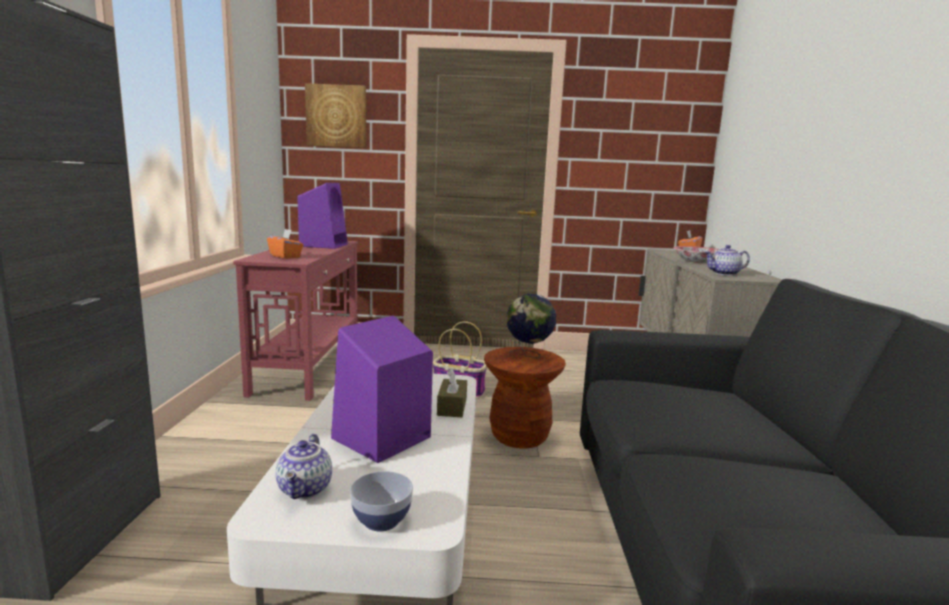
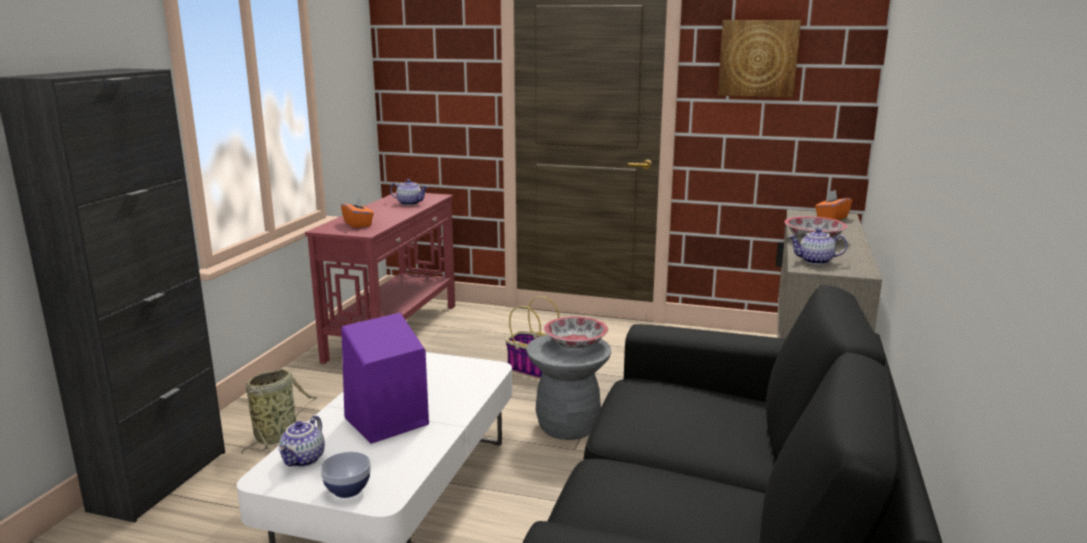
camera: 15 degrees right, 5 degrees up
purple speaker [297,183,348,249] -> teapot [390,179,428,206]
picture [305,83,366,148] -> picture moved to [718,20,801,98]
brown tissue box [437,368,467,417] -> none
brown stool [484,347,566,449] -> grey stool [526,335,611,440]
globe [507,294,556,358] -> bowl [544,317,608,349]
none -> basket [241,369,317,454]

